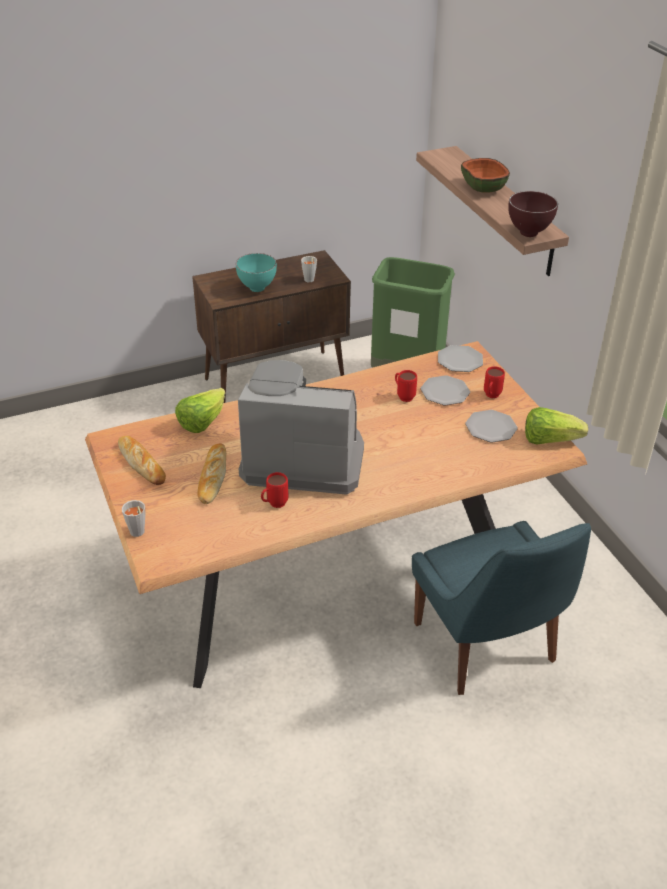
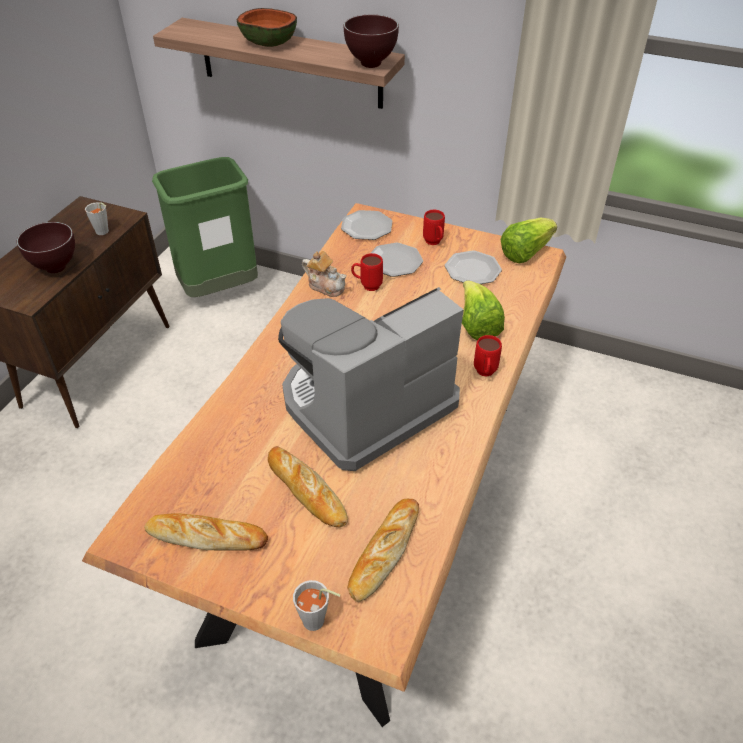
camera: 45 degrees left, 5 degrees up
lettuce [175,388,225,433] -> lettuce moved to [462,280,505,340]
turquoise bowl [236,253,277,292] -> brown bowl [17,222,75,273]
red mug [261,472,288,508] -> red mug moved to [474,335,502,376]
blue chair [412,521,591,695] -> none
none -> teapot [302,251,347,297]
none -> bread [347,499,419,602]

